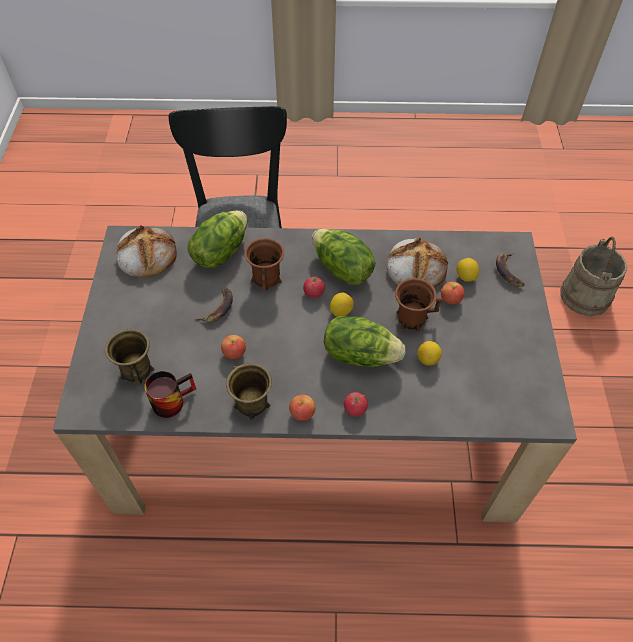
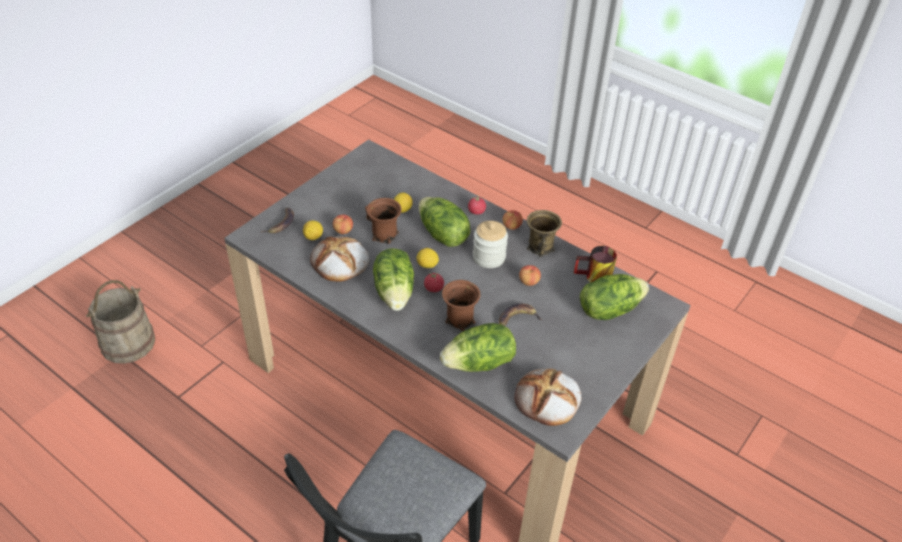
camera: 145 degrees left, 10 degrees down
brown mug [105,329,154,385] -> lettuce [580,274,649,320]
none -> jar [473,221,508,268]

